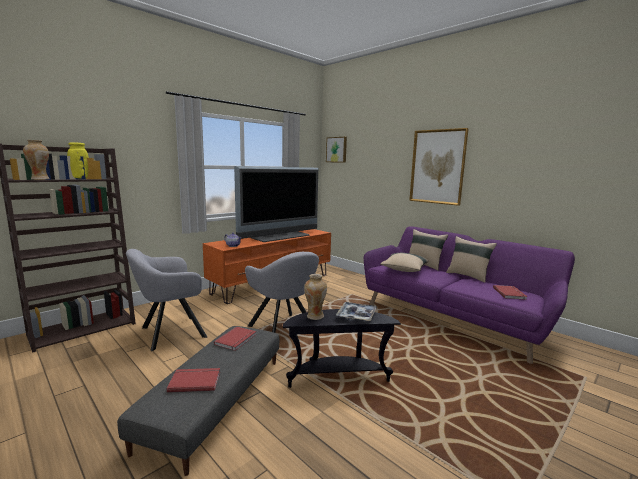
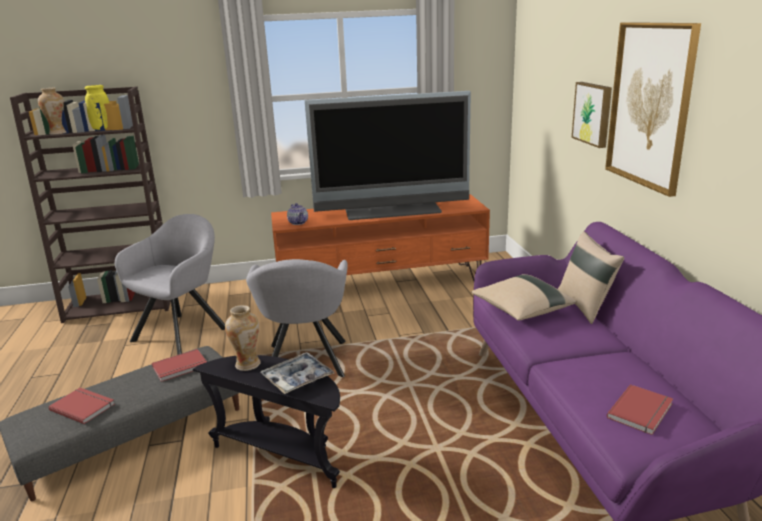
camera: 35 degrees right, 10 degrees up
grey armchair [126,249,207,351] -> grey armchair turned 120 degrees clockwise [115,214,225,355]
picture [326,137,347,163] -> picture moved to [572,82,612,148]
beige pillow [446,236,497,282] -> none

